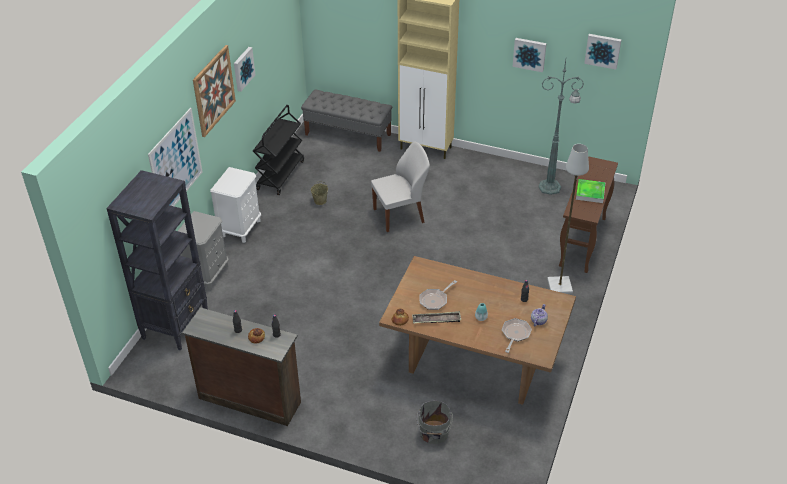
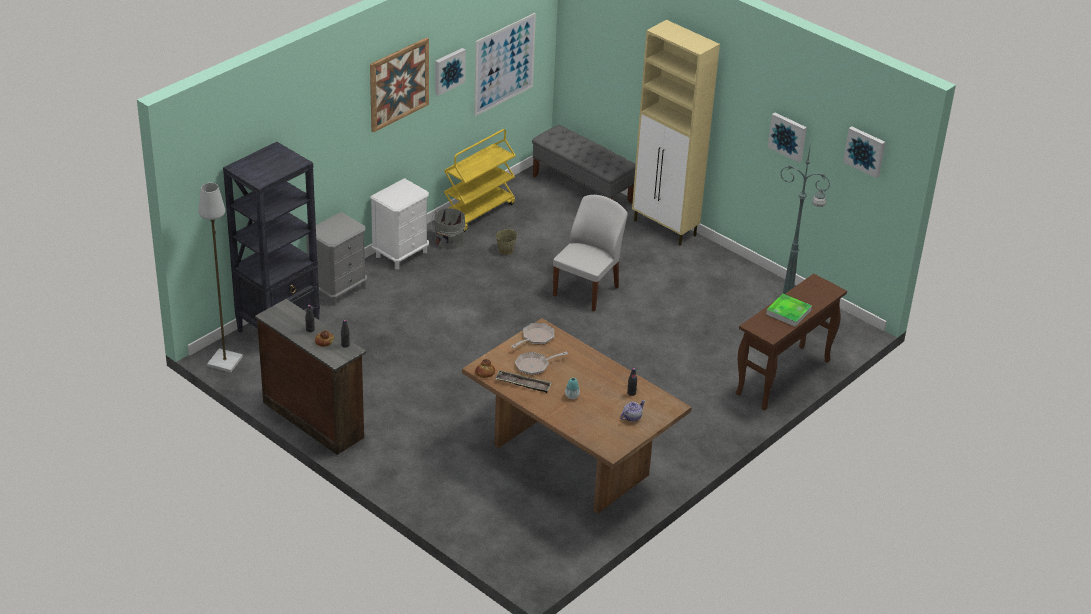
camera: 20 degrees right, 5 degrees down
picture [148,108,202,206] -> picture moved to [474,13,536,116]
black cart [253,105,304,195] -> yellow cart [444,129,516,232]
white chair [371,142,430,232] -> white chair turned 60 degrees counterclockwise [553,195,627,312]
grey bucket [417,400,453,444] -> grey bucket moved to [431,208,466,249]
frying pan [502,318,532,353] -> frying pan moved to [511,323,554,348]
grey floor lamp [547,144,589,294] -> grey floor lamp moved to [198,183,243,373]

